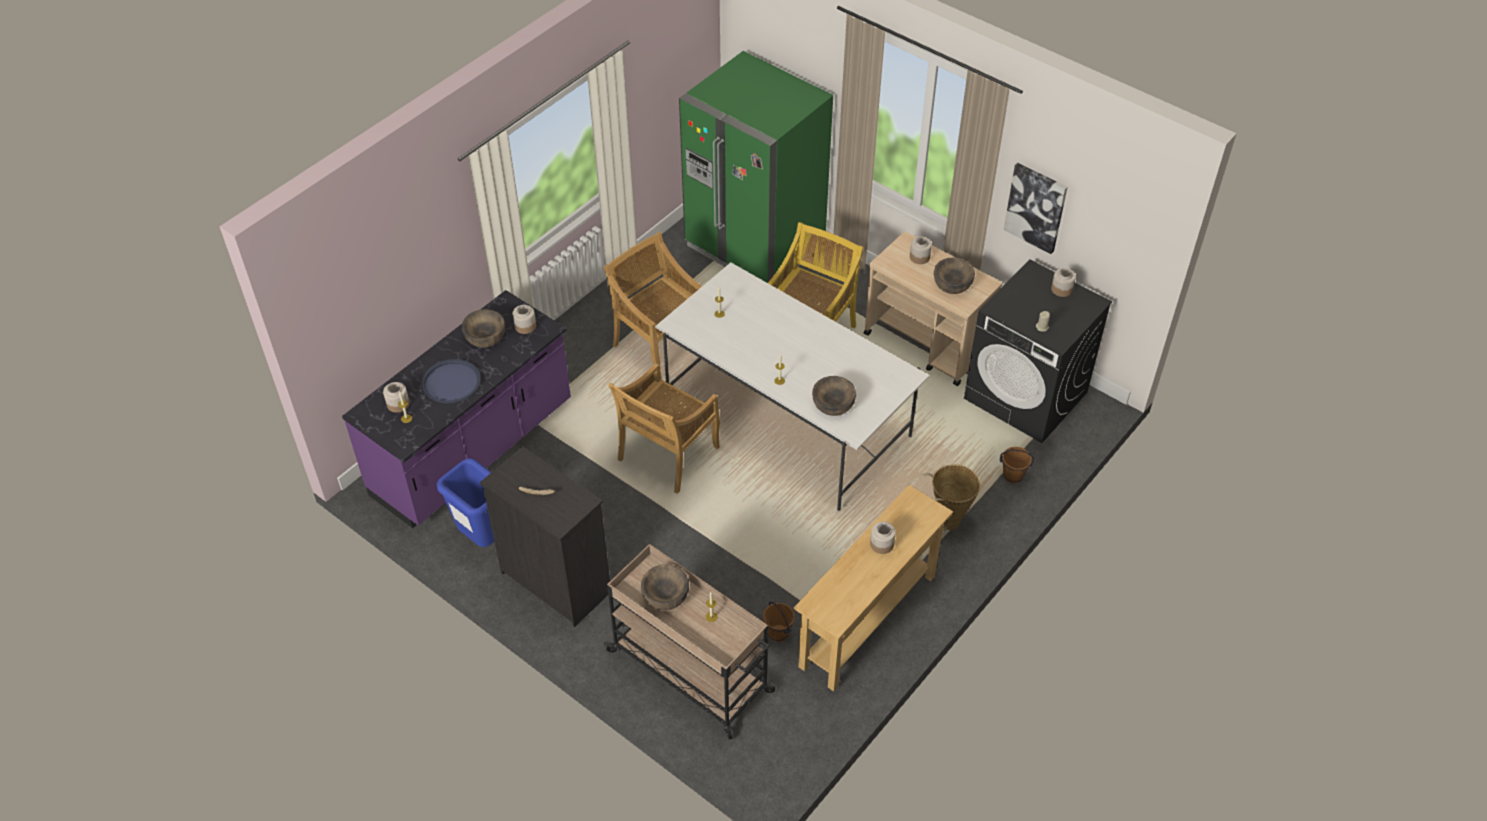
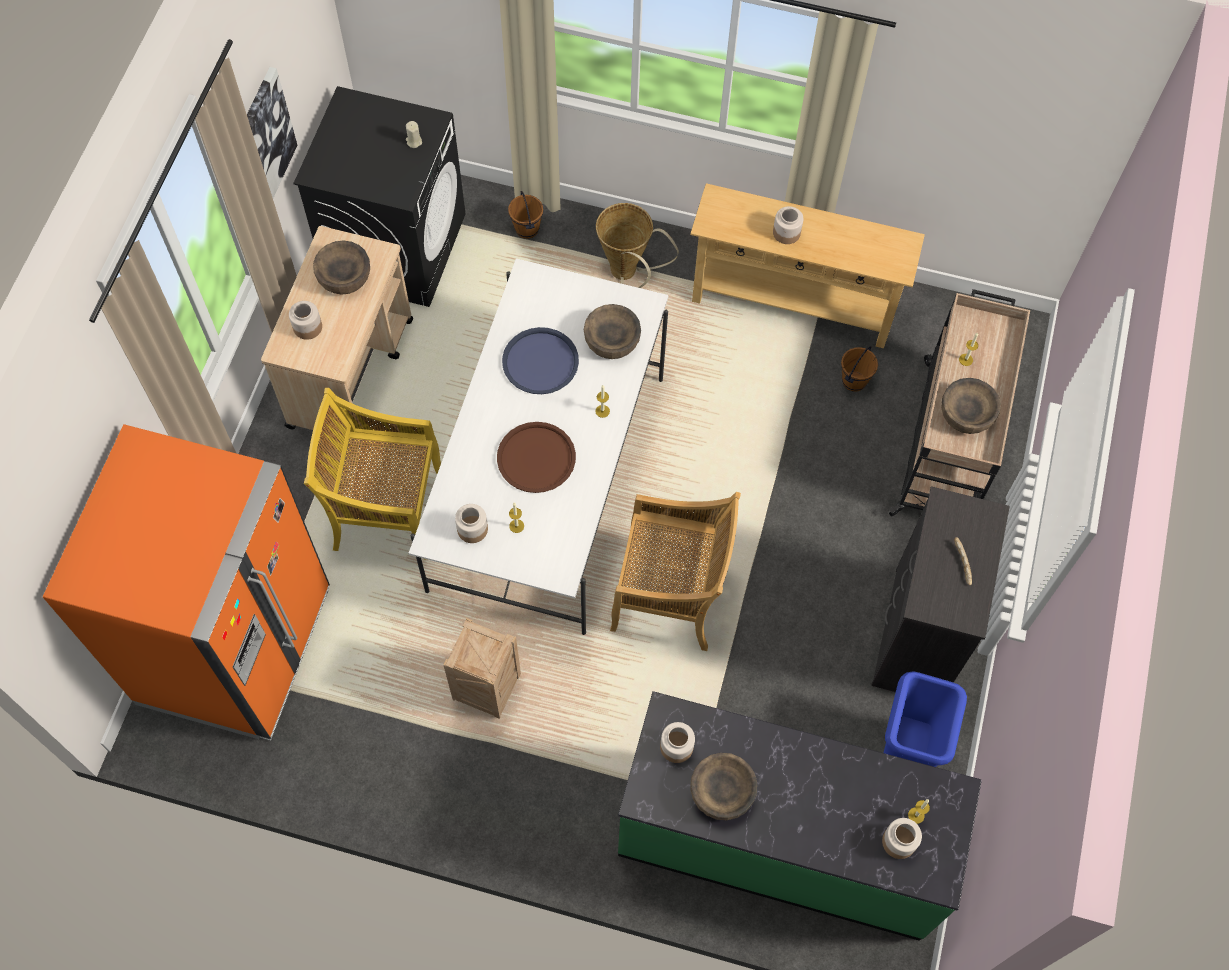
camera: 115 degrees left, 15 degrees up
purple counter [342,290,571,528] -> green counter [618,691,982,941]
blue tray [422,359,481,404] -> blue tray moved to [502,327,579,394]
beige chair [604,232,702,373] -> crate [444,618,521,719]
green fridge [679,51,833,283] -> orange fridge [43,424,330,741]
jar [1051,268,1076,297] -> jar moved to [455,504,488,543]
none -> brown tray [497,422,576,493]

